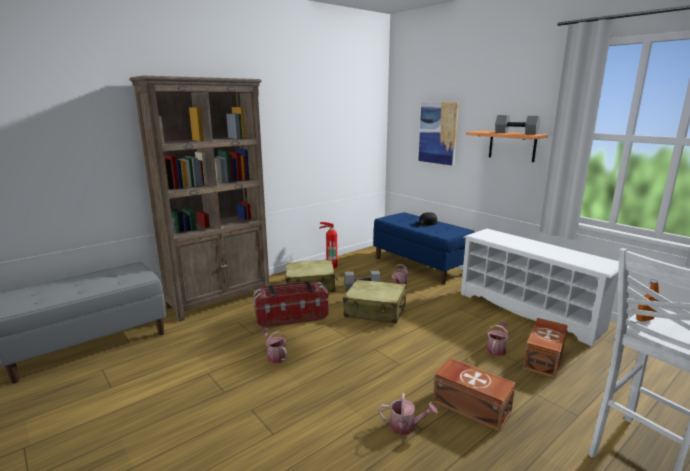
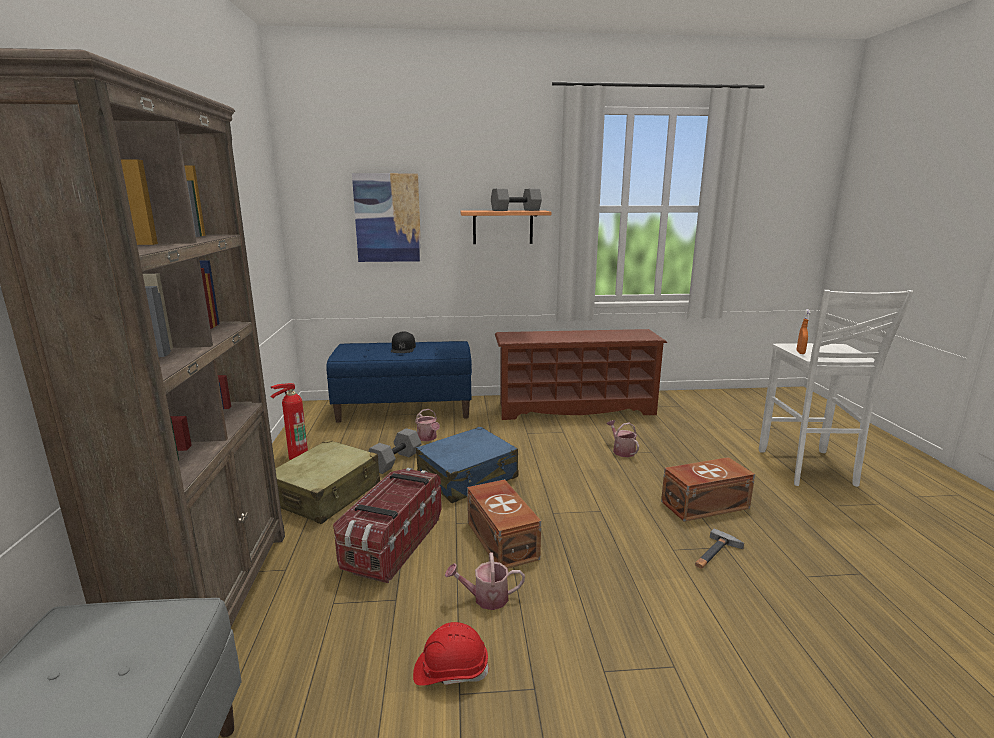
camera: 55 degrees left, 0 degrees up
beige suitcase [343,280,406,324] -> blue suitcase [416,427,518,503]
watering can [378,393,438,435] -> hammer [695,528,744,569]
white shoe rack [461,229,619,347] -> brown shoe rack [495,329,667,420]
brown storage box [523,318,568,379] -> brown storage box moved to [467,479,541,568]
none -> red hard hat [413,622,489,686]

